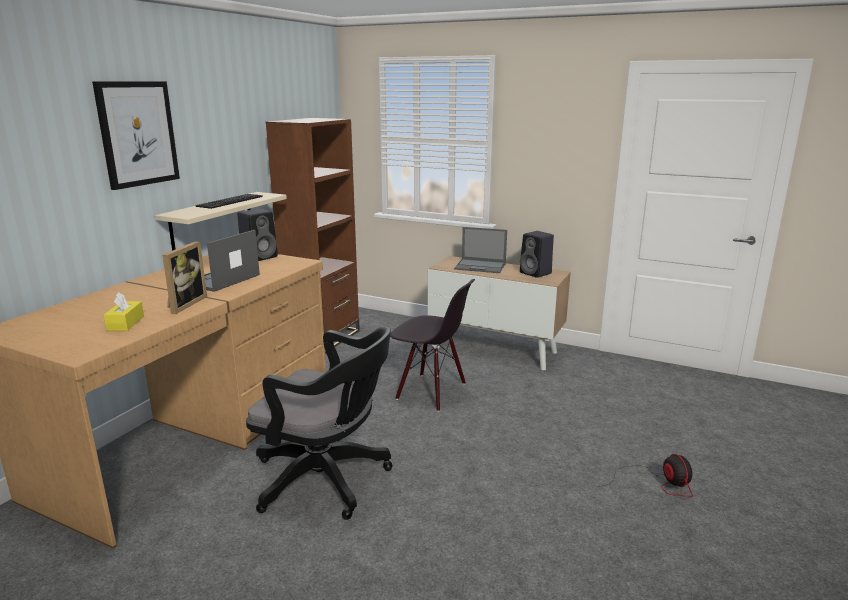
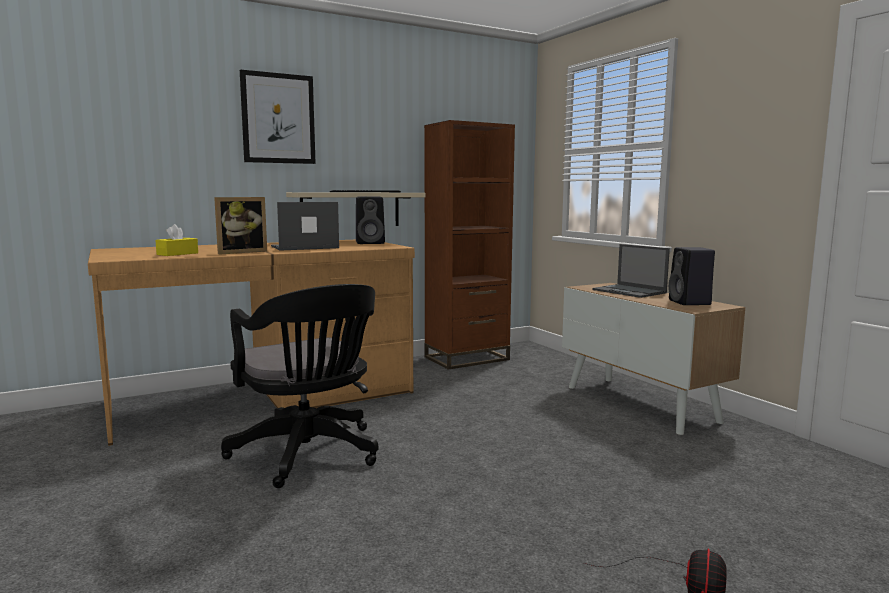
camera: 35 degrees right, 10 degrees down
black chair [390,279,475,412] -> none

